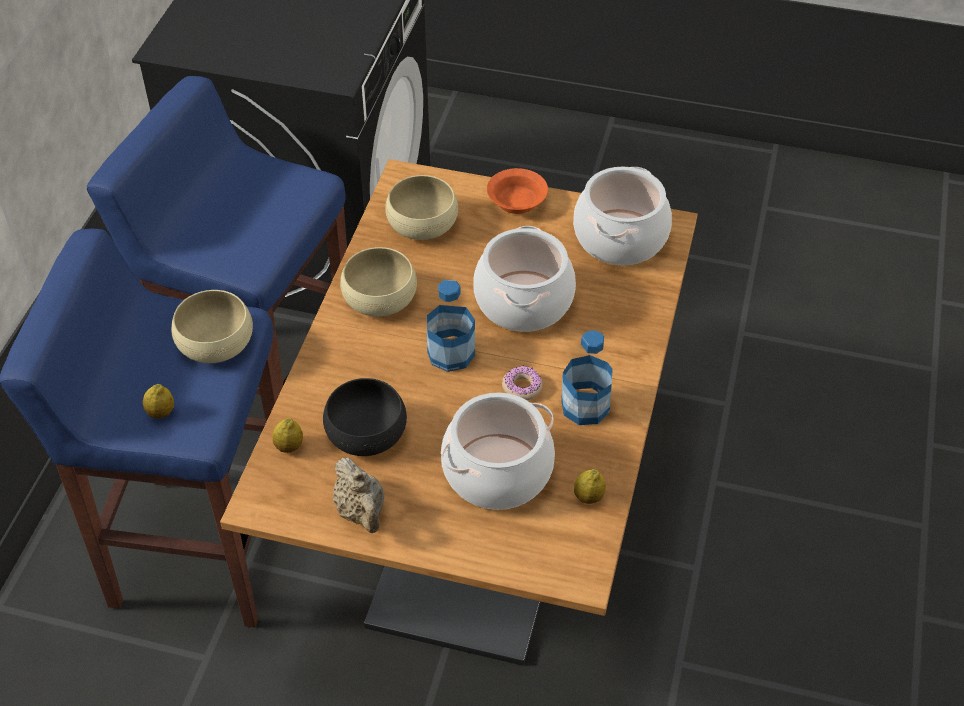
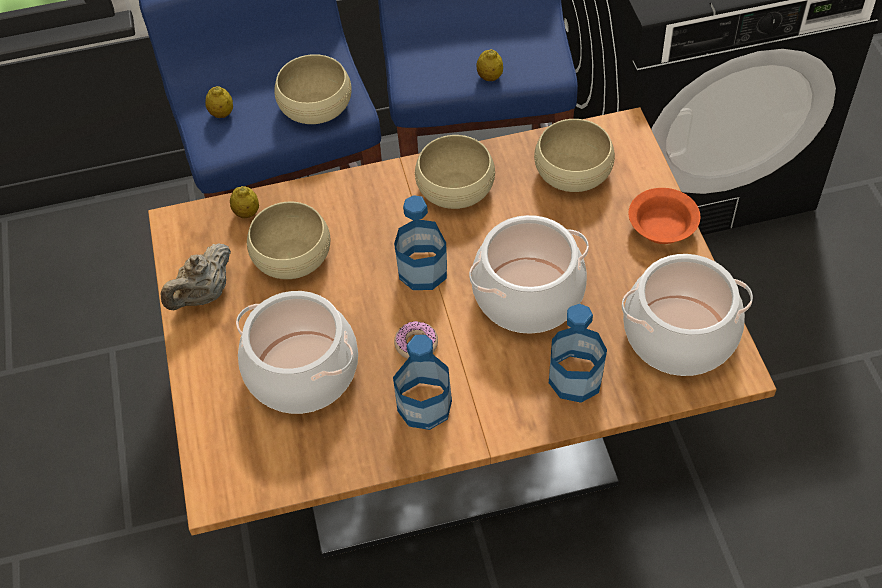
camera: 65 degrees right, 5 degrees up
black bowl [323,378,407,456] -> beige bowl [247,202,330,279]
lemon [574,469,606,504] -> lemon moved to [477,49,503,81]
none -> bottle [549,304,607,403]

